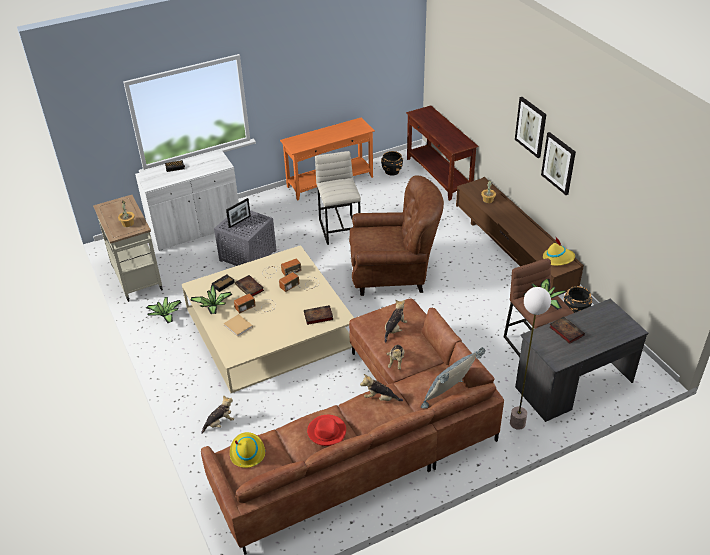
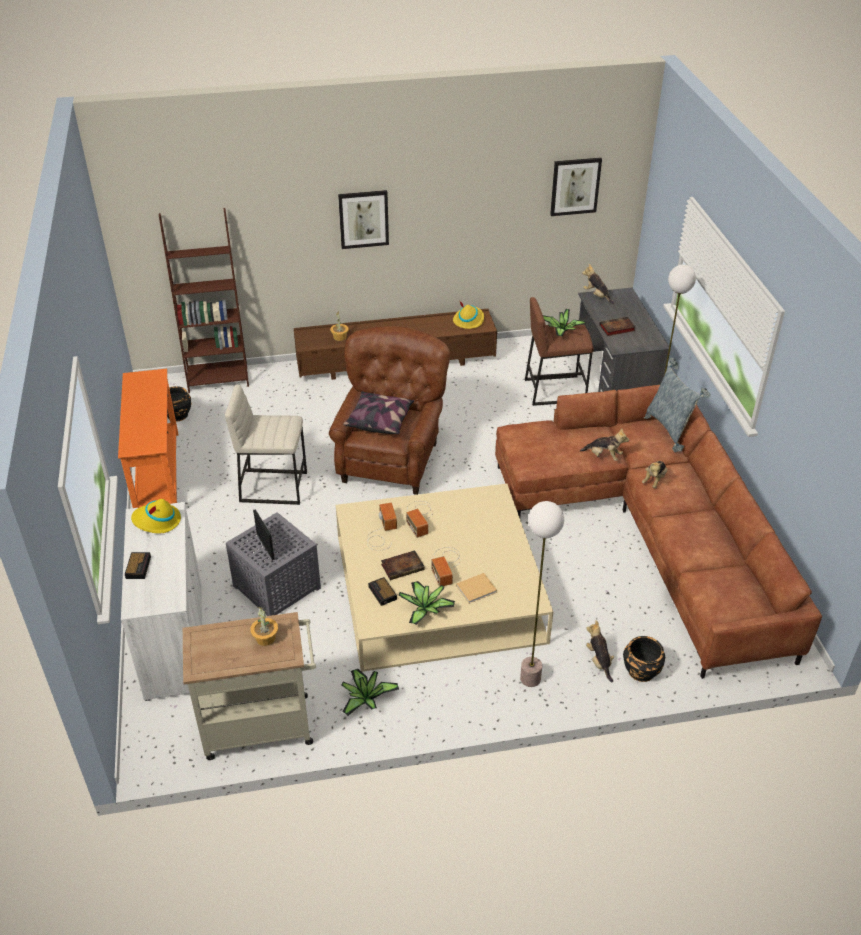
camera: 75 degrees left, 0 degrees up
yellow hat [230,432,265,468] -> yellow hat moved to [131,499,181,533]
book [304,305,333,325] -> none
red hat [307,415,346,446] -> none
plush toy [385,300,407,343] -> plush toy moved to [582,264,614,304]
brown console table [406,106,479,201] -> brown bookcase [159,208,249,393]
picture [541,132,576,195] -> picture moved to [550,158,602,216]
black planter [564,286,592,313] -> black planter moved to [623,636,665,682]
none -> pillow [343,391,414,434]
none -> floor lamp [520,501,564,687]

